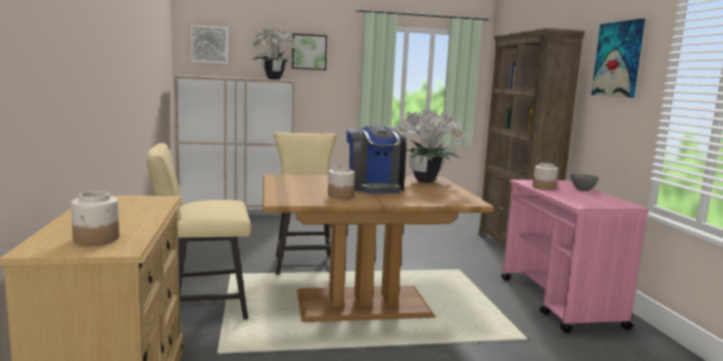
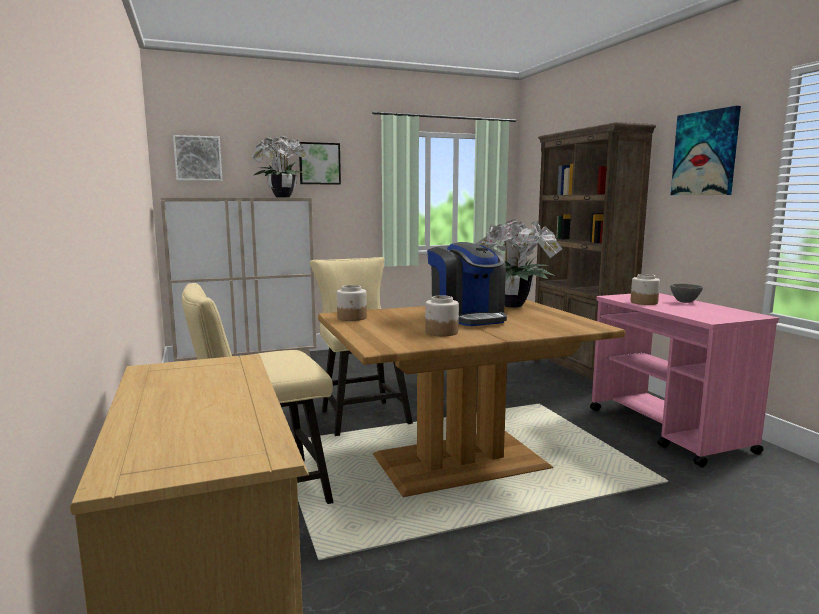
camera: 10 degrees left, 0 degrees up
jar [71,191,119,245] -> jar moved to [337,285,367,321]

